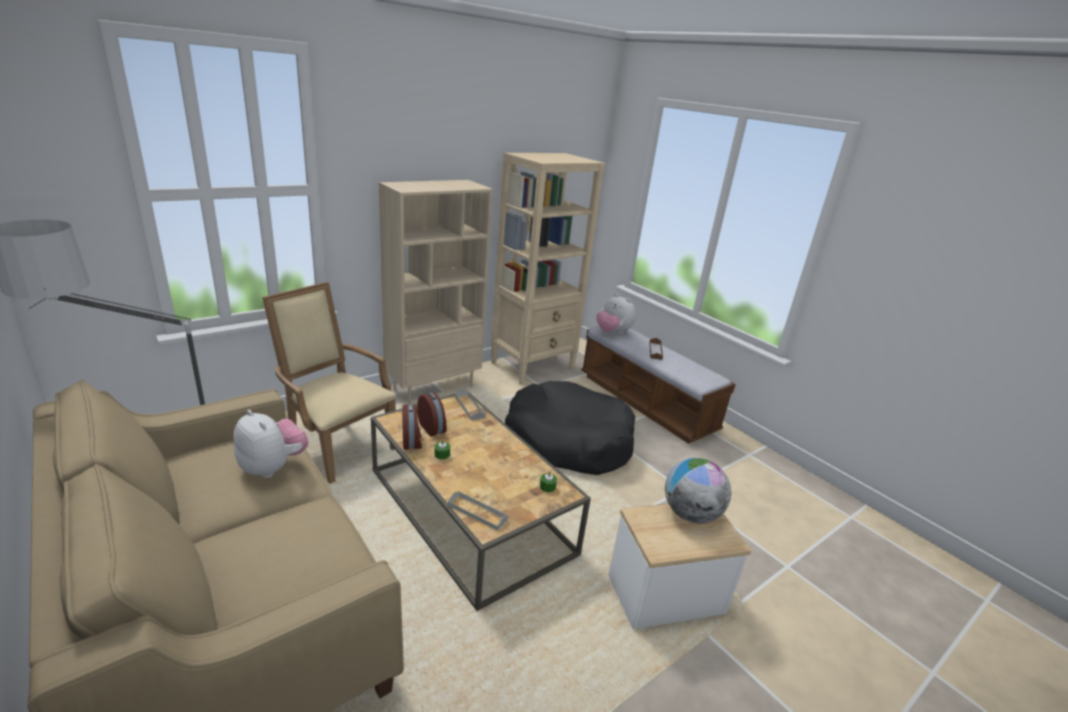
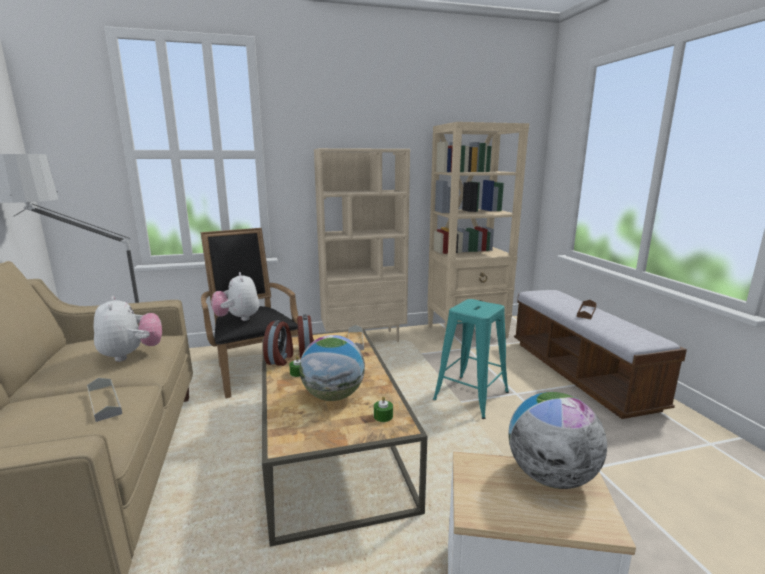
camera: 25 degrees right, 10 degrees down
beige armchair [262,282,396,484] -> black armchair [201,228,298,398]
grey tray [448,491,508,531] -> grey tray moved to [87,378,123,422]
black dog bed [505,381,635,475] -> turquoise stool [433,299,509,419]
plush toy [596,294,636,334] -> plush toy moved to [211,272,259,321]
none -> globe [299,335,365,401]

